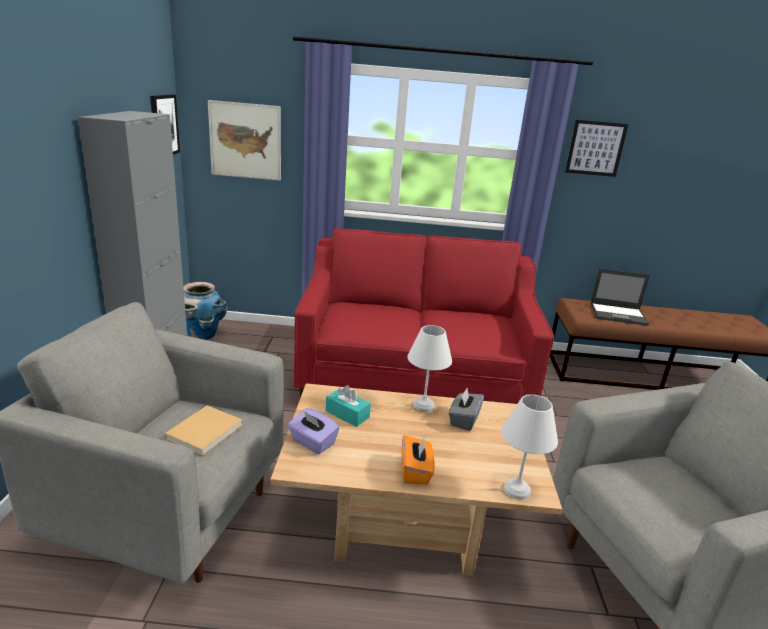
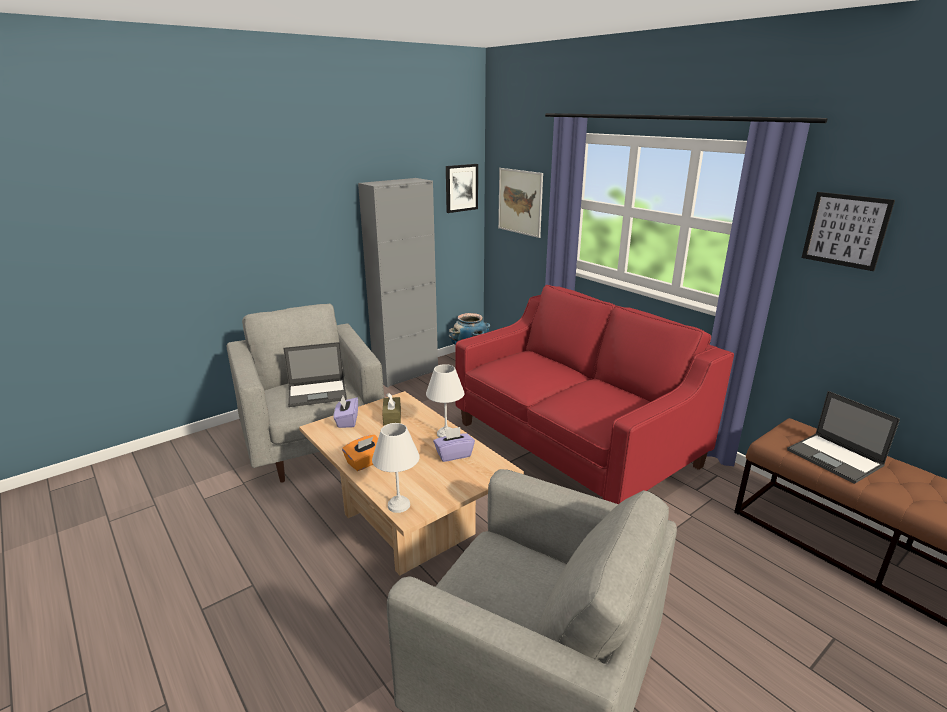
camera: 50 degrees right, 0 degrees up
beige book [165,406,243,456] -> laptop [283,342,347,407]
turquoise tissue box [326,385,371,427] -> brown tissue box [382,393,401,425]
grey tissue box [449,388,484,431] -> purple tissue box [433,427,475,462]

